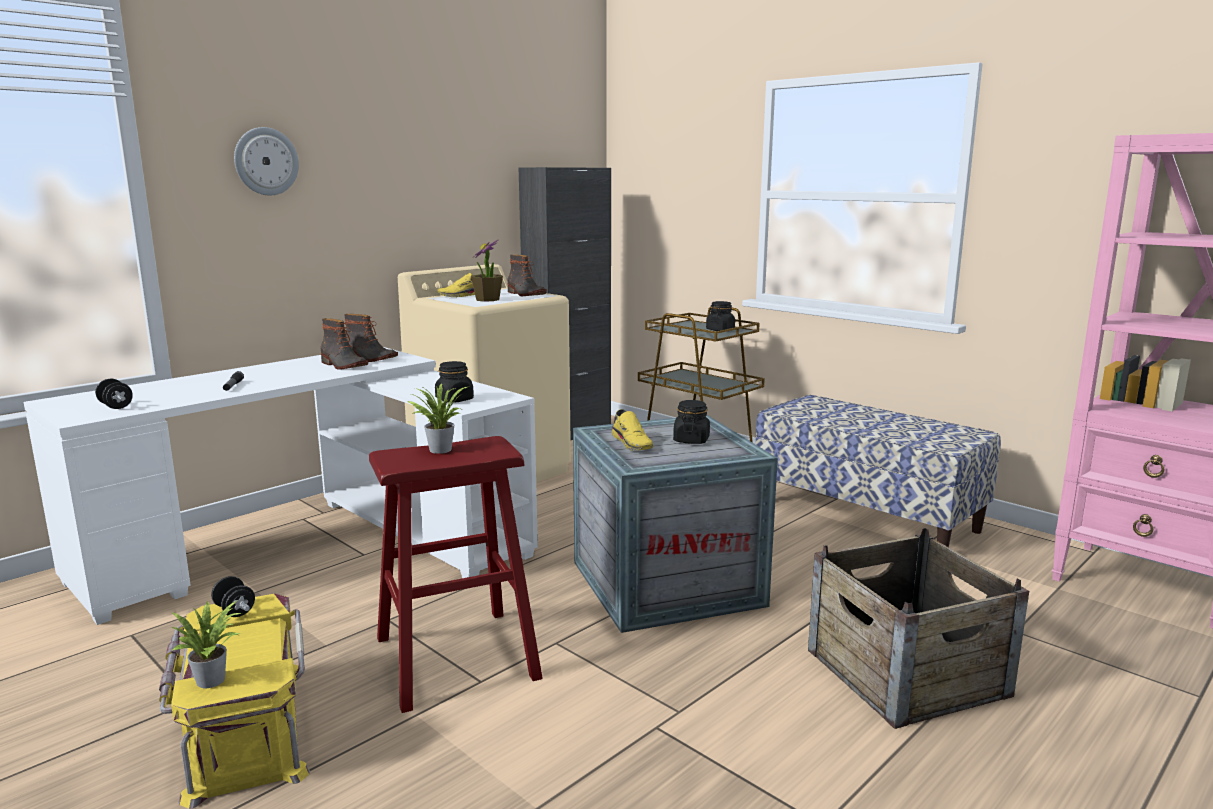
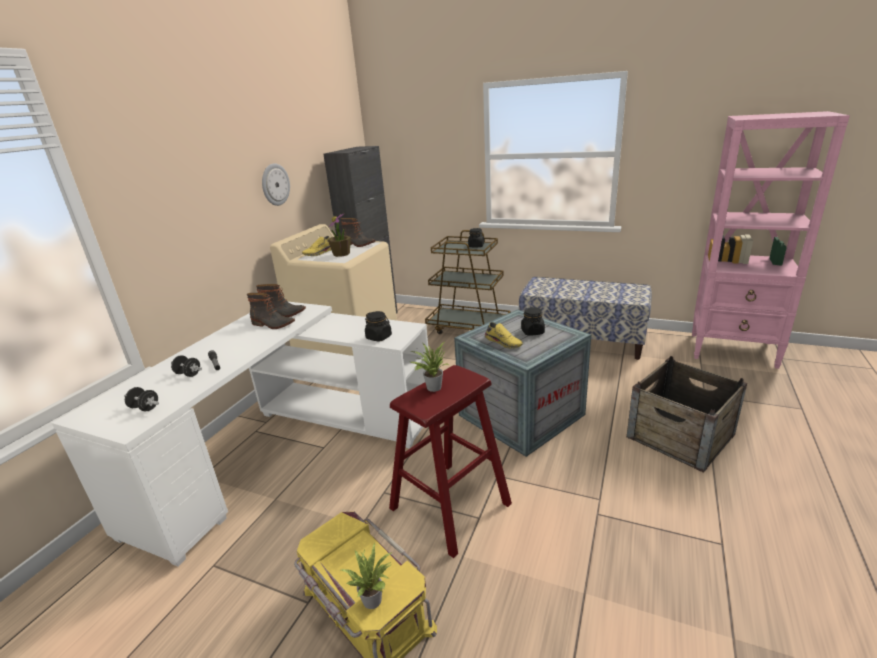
camera: 20 degrees left, 10 degrees up
black dumbbell [211,576,255,617] -> black dumbbell moved to [171,355,202,377]
wall clock [234,127,299,196] -> wall clock moved to [262,163,290,206]

